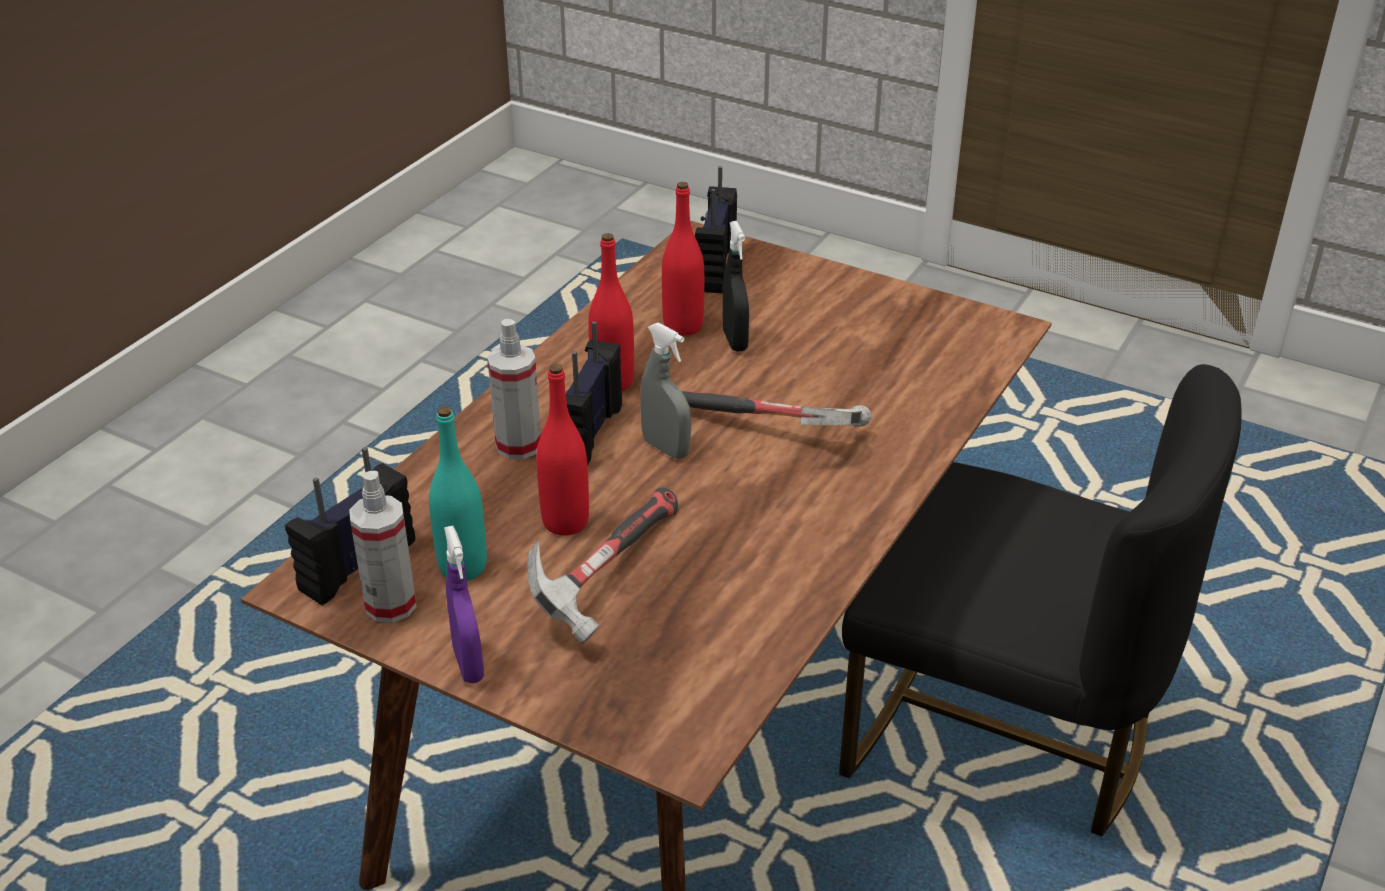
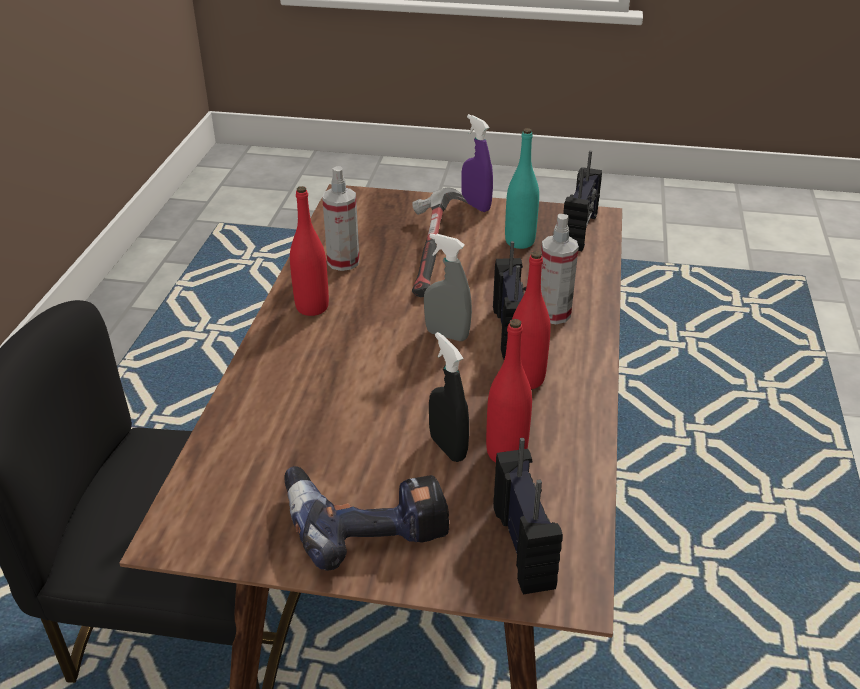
camera: 160 degrees right, 0 degrees up
spray bottle [349,471,417,623] -> spray bottle moved to [322,166,359,271]
red bottle [536,364,589,536] -> red bottle moved to [290,186,329,316]
hammer [681,391,871,427] -> none
none -> power drill [284,466,449,571]

